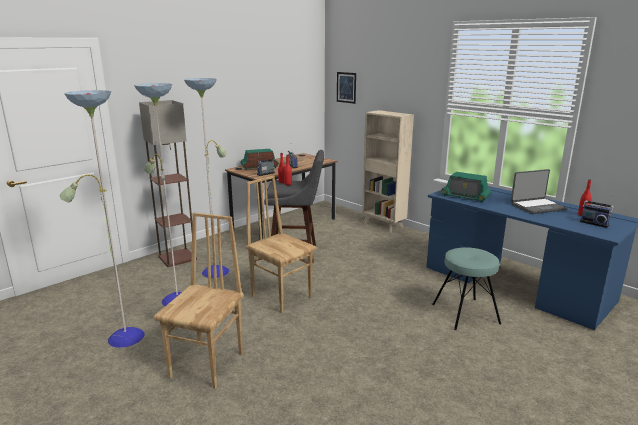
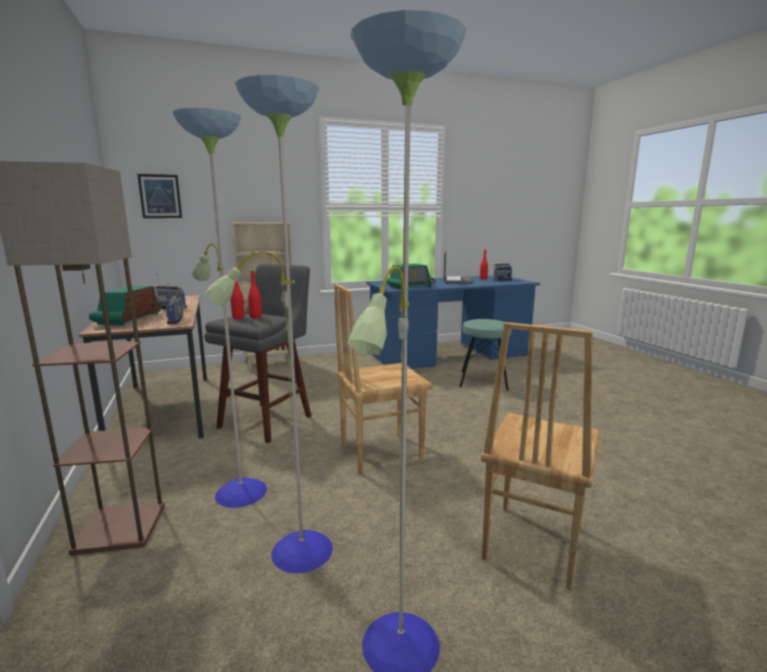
camera: 65 degrees left, 5 degrees down
brown chair [154,212,243,389] -> brown chair turned 105 degrees counterclockwise [481,322,600,590]

